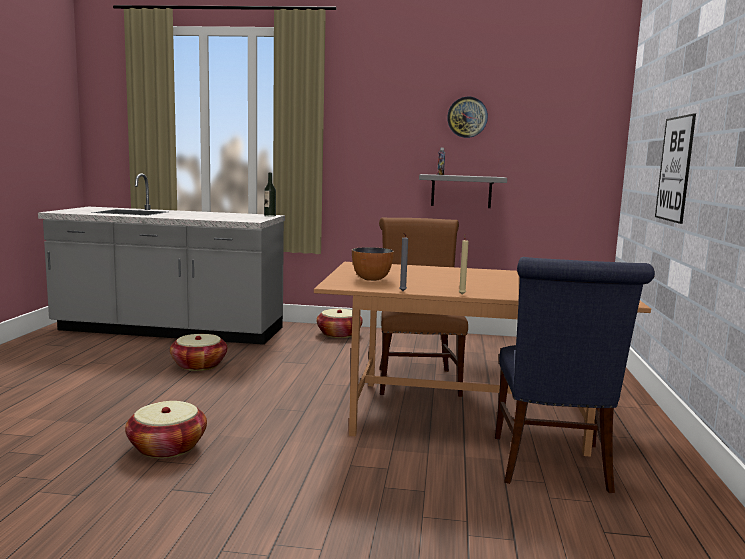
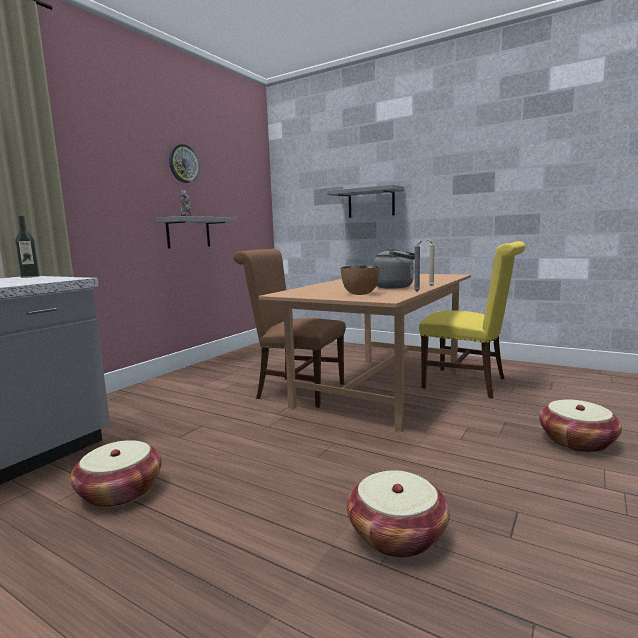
camera: 65 degrees left, 0 degrees up
basket [316,308,363,338] -> basket moved to [539,399,622,453]
blue chair [495,257,655,493] -> yellow chair [419,241,525,398]
picture [655,113,696,224] -> grey shelf [327,184,404,218]
none -> grey kettle [373,248,415,289]

